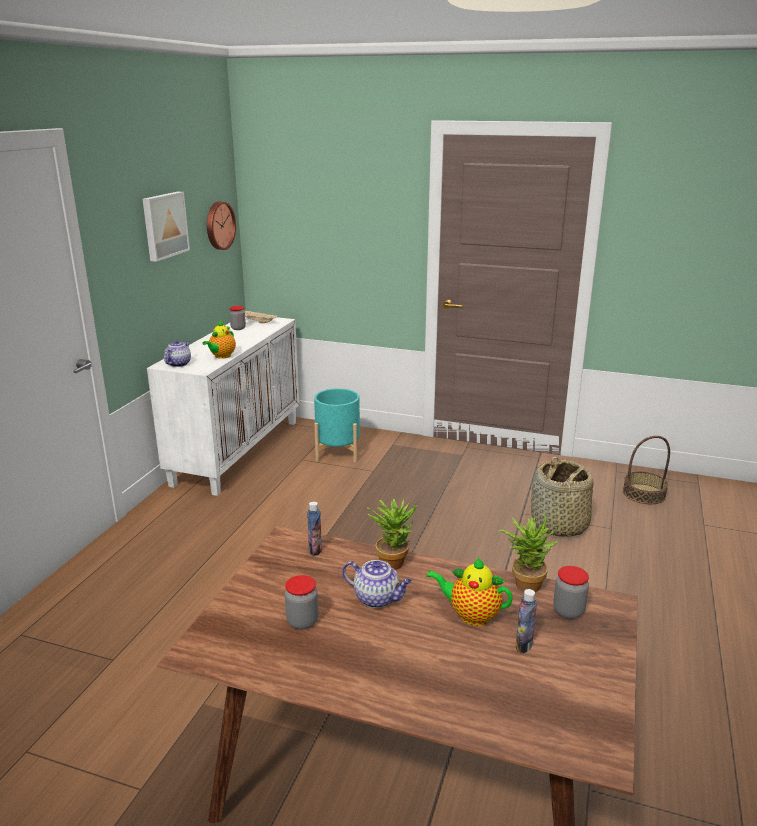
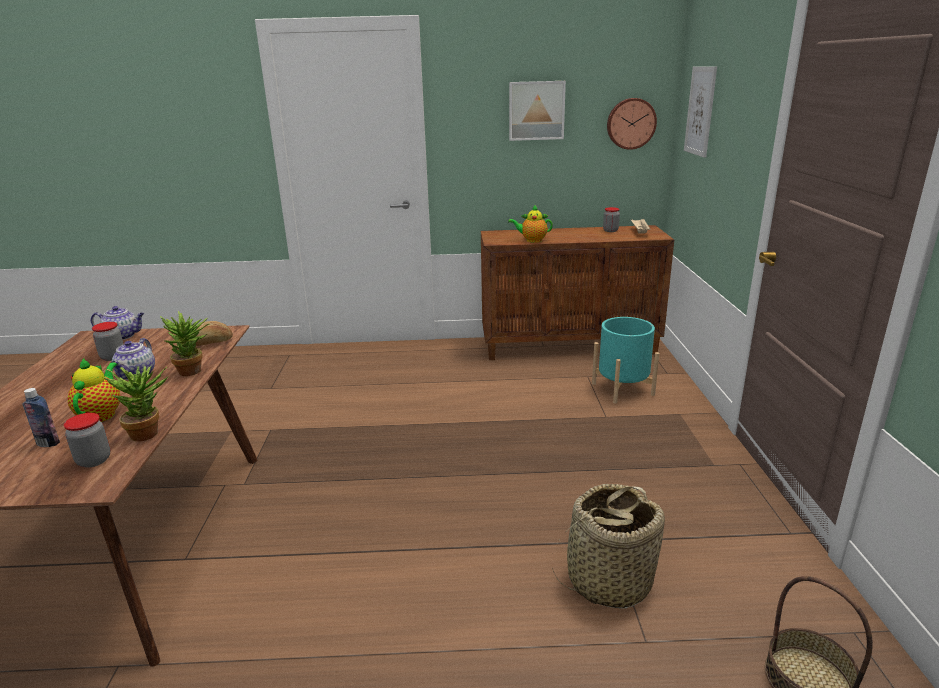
camera: 70 degrees right, 0 degrees up
white cabinet [147,317,299,496] -> brown cabinet [481,225,674,360]
teapot [164,340,191,367] -> teapot moved to [91,306,145,340]
bottle [307,501,322,556] -> bread [193,321,233,346]
none -> picture [684,66,717,158]

